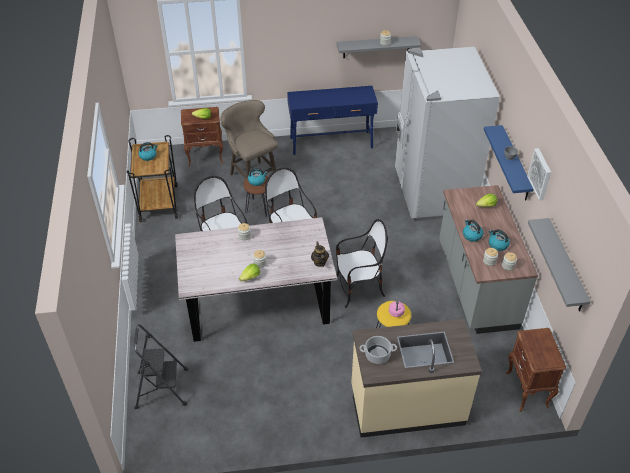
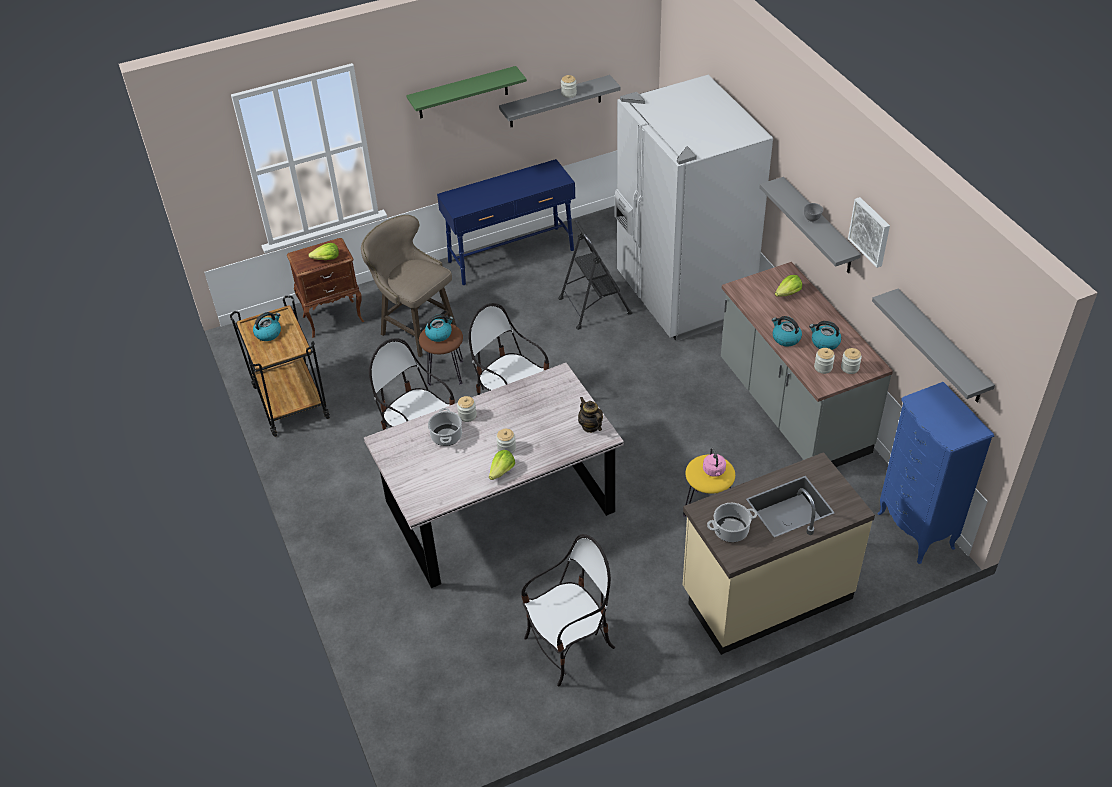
camera: 15 degrees left, 0 degrees up
black step ladder [134,324,188,409] -> black step ladder moved to [558,220,633,330]
chair [336,219,388,308] -> chair moved to [521,534,615,686]
blue shelf [484,125,534,201] -> grey shelf [759,177,861,273]
brown nightstand [506,328,566,412] -> blue dresser [877,382,994,564]
none -> green shelf [406,66,527,118]
none -> cooking pot [428,408,462,446]

